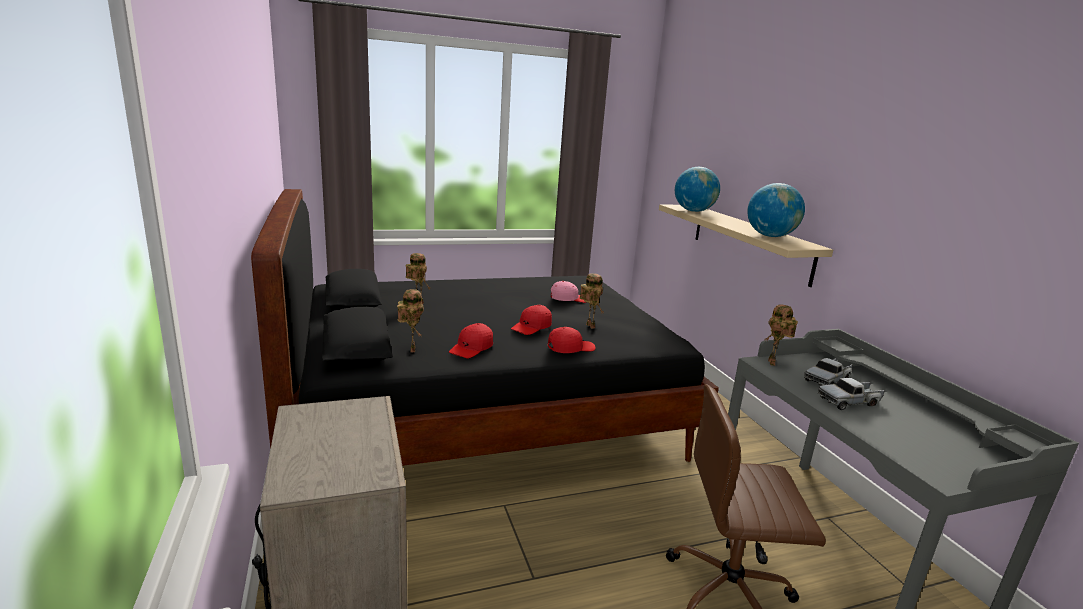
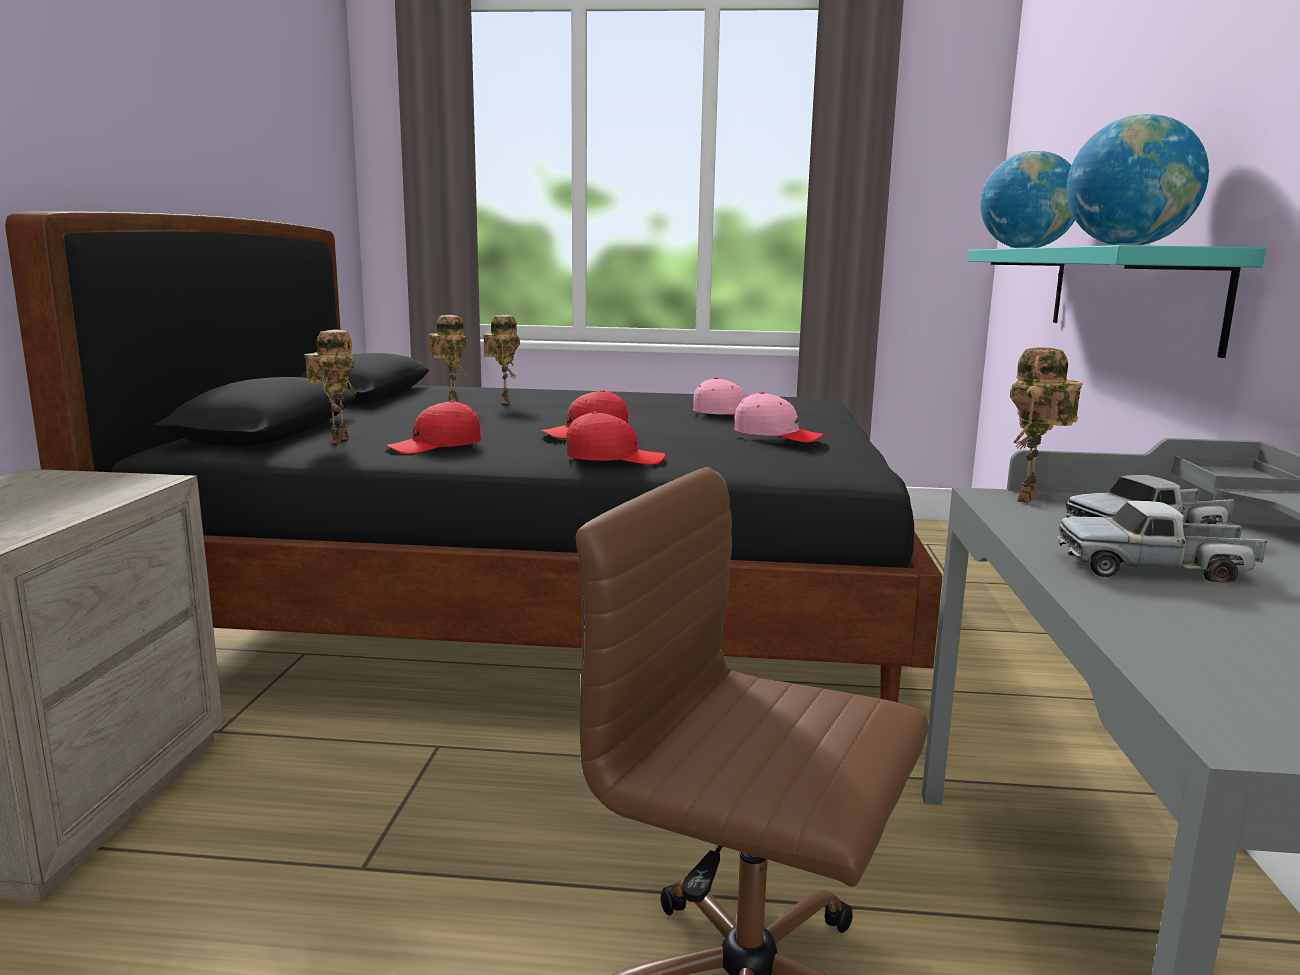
camera: 25 degrees right, 5 degrees down
toy robot [580,273,604,329] -> toy robot moved to [483,315,520,404]
beige shelf [659,204,833,287] -> turquoise shelf [967,245,1266,358]
none -> pink cap [734,392,824,443]

